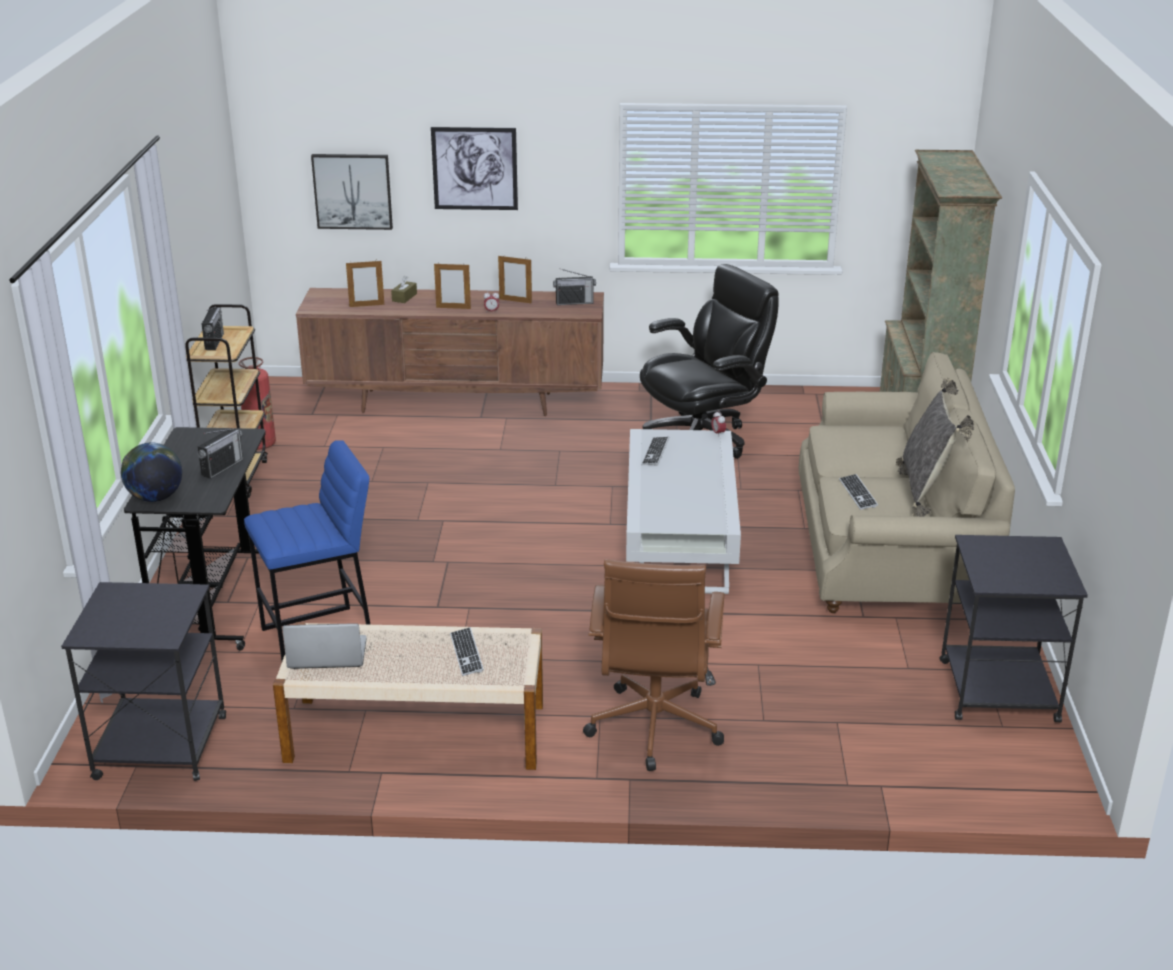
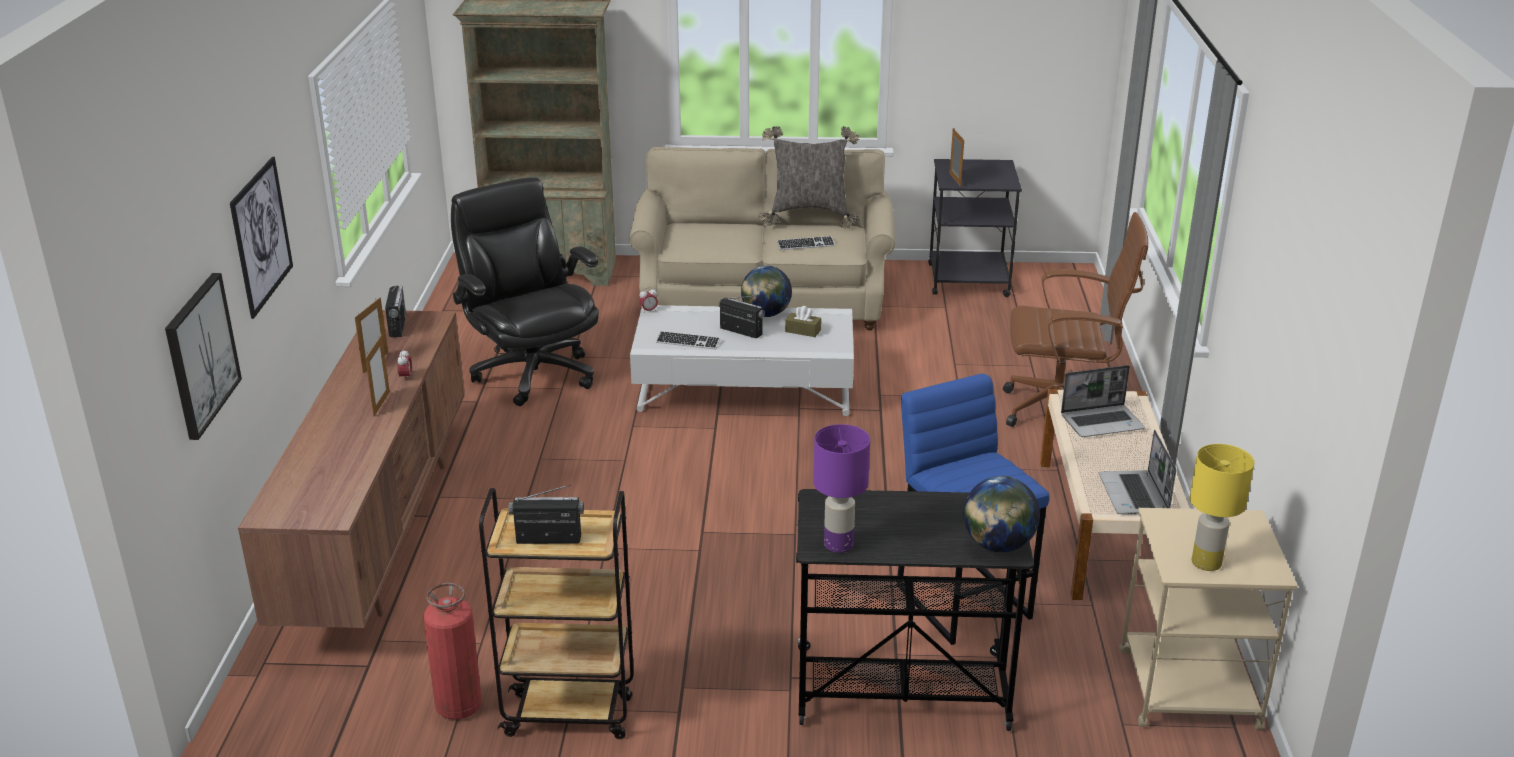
camera: 90 degrees left, 0 degrees up
black cart [61,582,226,781] -> beige cart [1119,508,1298,730]
radio [198,428,243,479] -> radio moved to [718,296,765,338]
picture frame [346,261,384,307] -> picture frame moved to [950,128,964,187]
brown tissue box [391,276,417,303] -> brown tissue box moved to [785,306,821,337]
keyboard [450,627,484,676] -> laptop [1061,365,1145,437]
none -> globe [741,266,792,317]
none -> purple table lamp [813,424,870,553]
none -> yellow table lamp [1190,444,1254,571]

